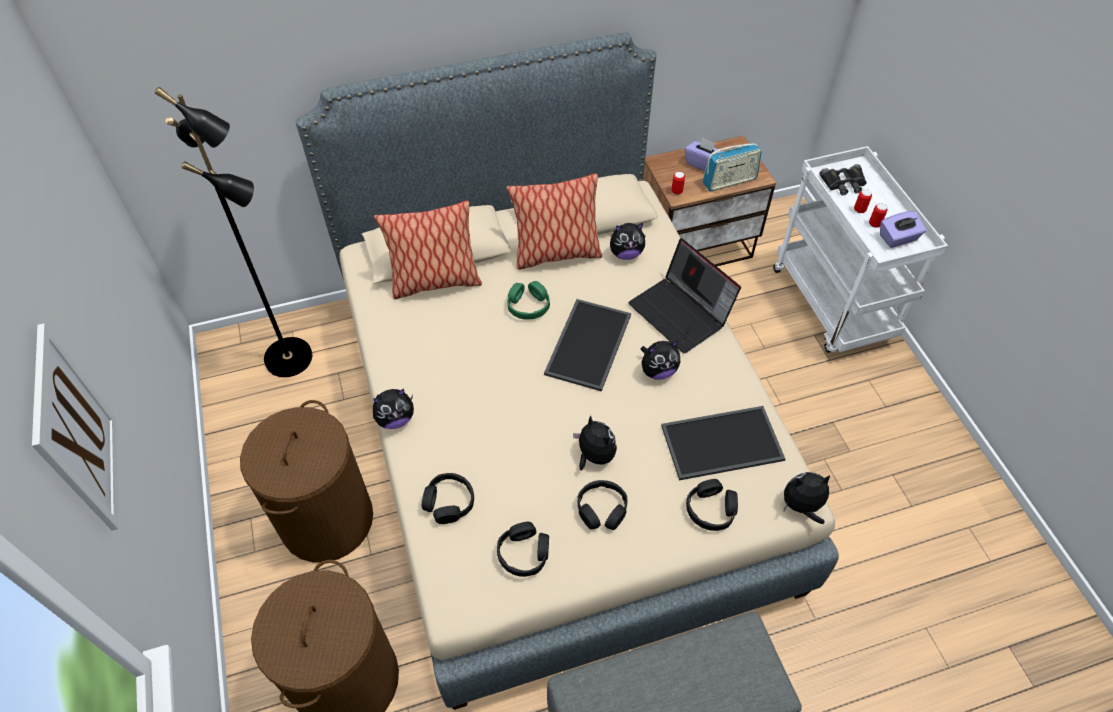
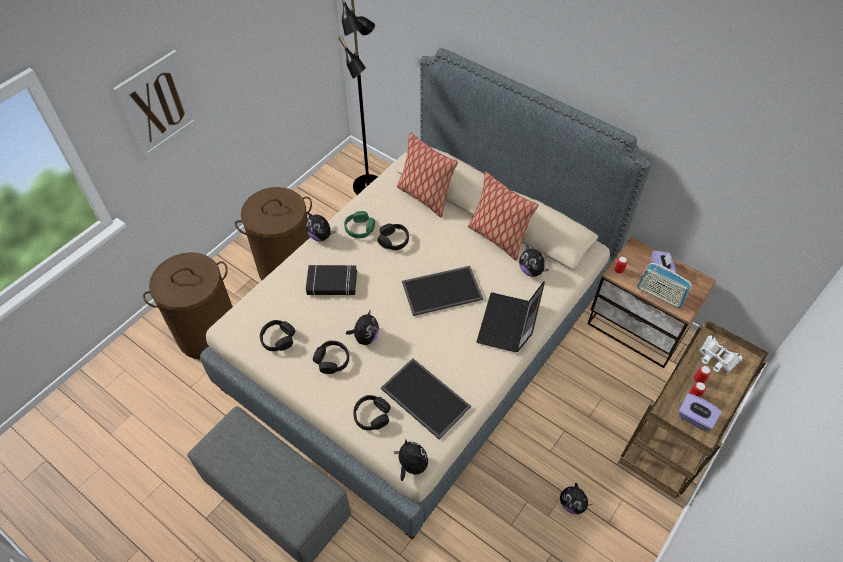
camera: 55 degrees right, 0 degrees up
black headphones [422,473,474,524] -> black headphones moved to [377,224,409,250]
green headphones [508,281,550,320] -> green headphones moved to [344,211,375,238]
plush toy [640,340,680,380] -> plush toy moved to [560,483,592,514]
white cart [773,146,948,353] -> brown cart [620,320,768,499]
black binoculars [819,164,867,195] -> white binoculars [699,335,743,372]
none -> black book [306,265,357,296]

